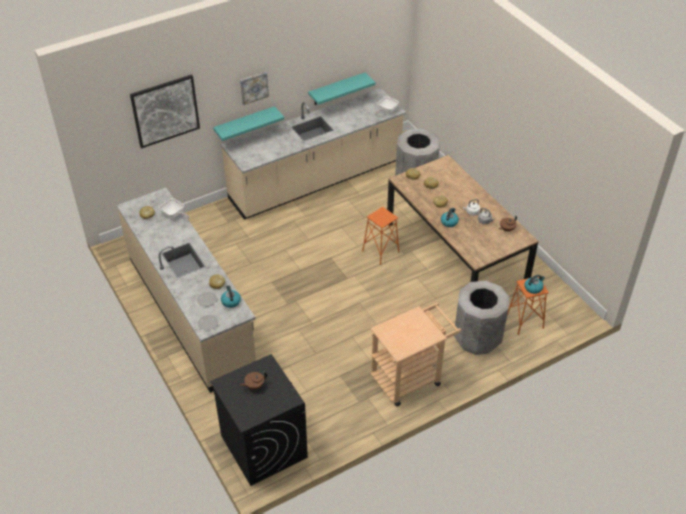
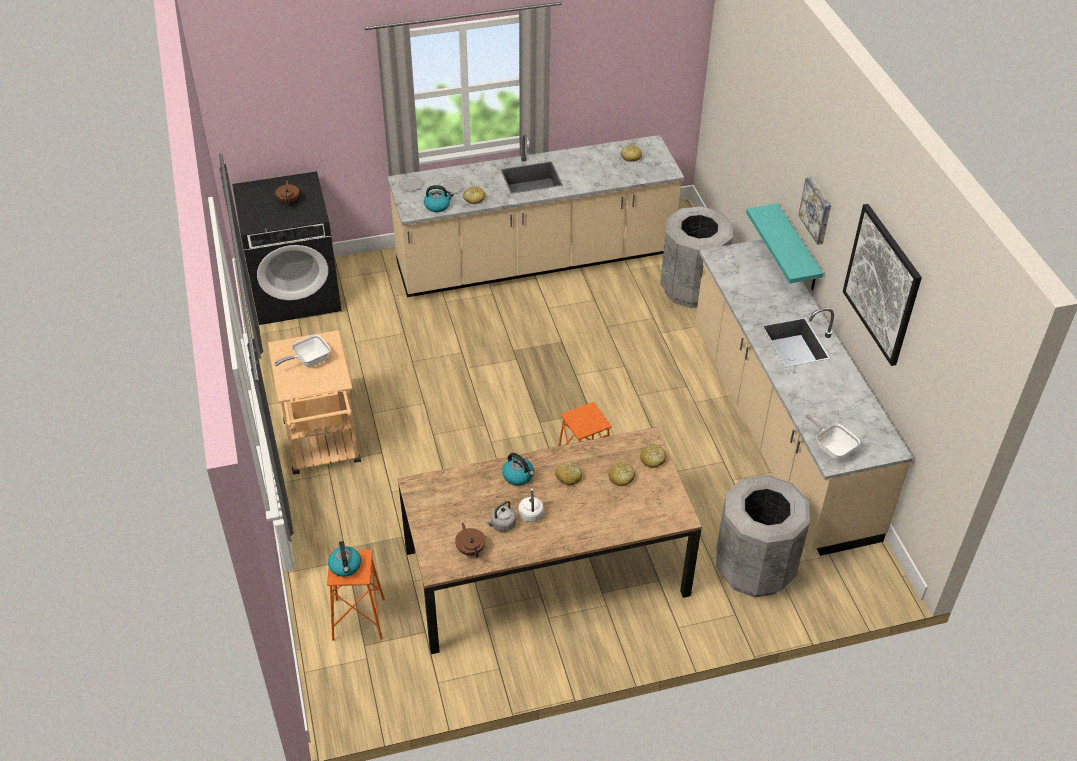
camera: 105 degrees right, 0 degrees up
picture [130,75,200,149] -> picture moved to [843,204,922,366]
frying pan [159,198,190,219] -> frying pan moved to [274,334,330,367]
turquoise shelf [308,73,376,105] -> none
grey trash can [454,281,509,355] -> grey trash can moved to [660,206,734,308]

